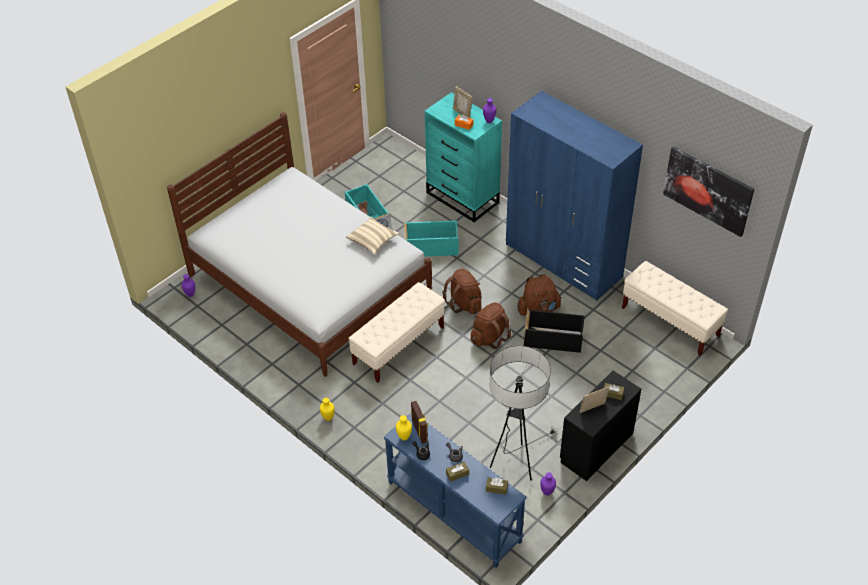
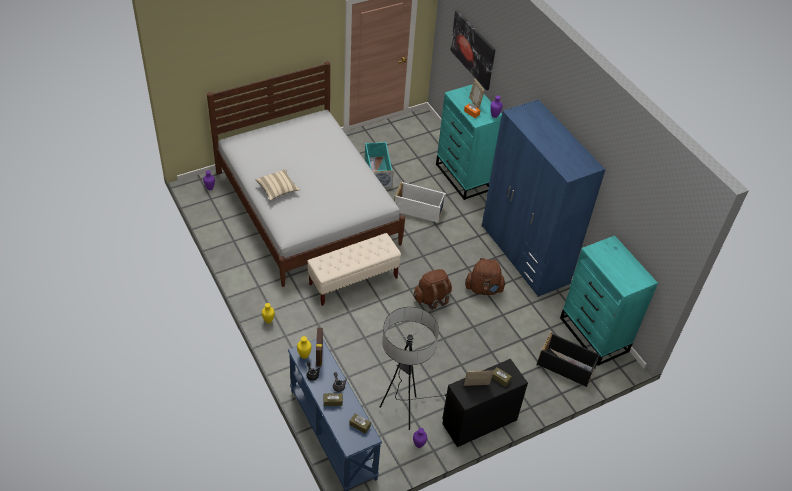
camera: 15 degrees right, 0 degrees up
beige pillow [346,217,399,254] -> beige pillow moved to [256,169,300,201]
turquoise storage box [404,221,459,257] -> white storage box [394,181,446,223]
brown backpack [442,268,481,314] -> none
black storage box [524,308,585,353] -> black storage box moved to [537,332,600,387]
beige bench [622,261,728,356] -> turquoise dresser [560,235,658,366]
picture [663,146,754,237] -> picture moved to [450,10,495,90]

